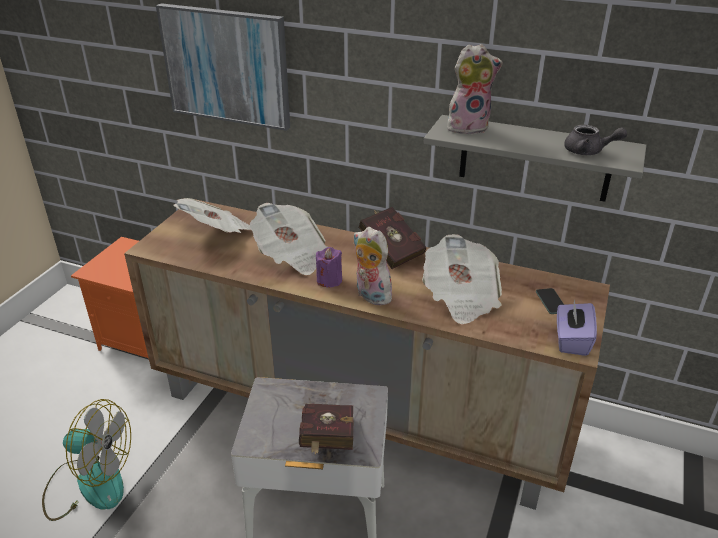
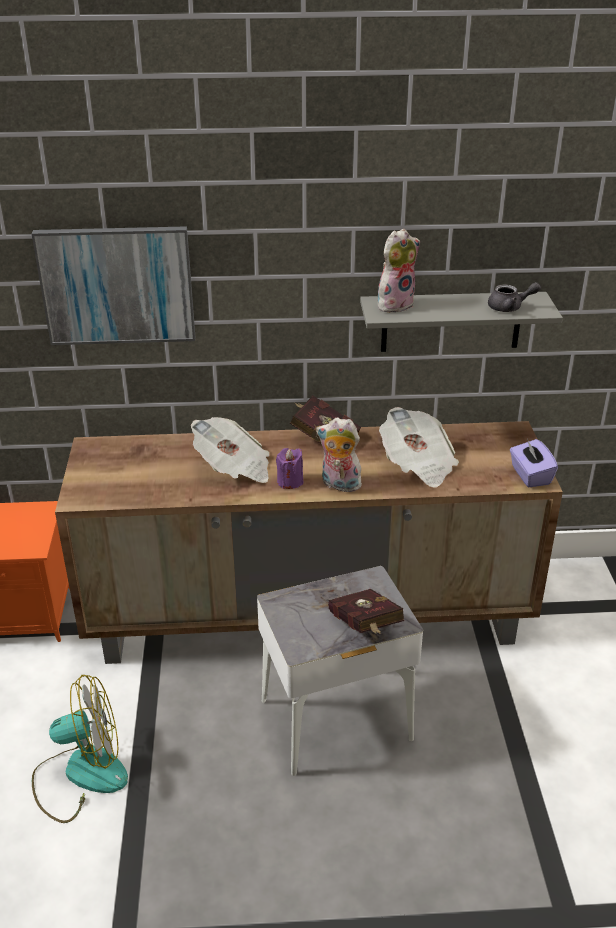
camera: 25 degrees left, 0 degrees up
newspaper [173,198,251,233] -> none
phone [536,288,564,314] -> none

